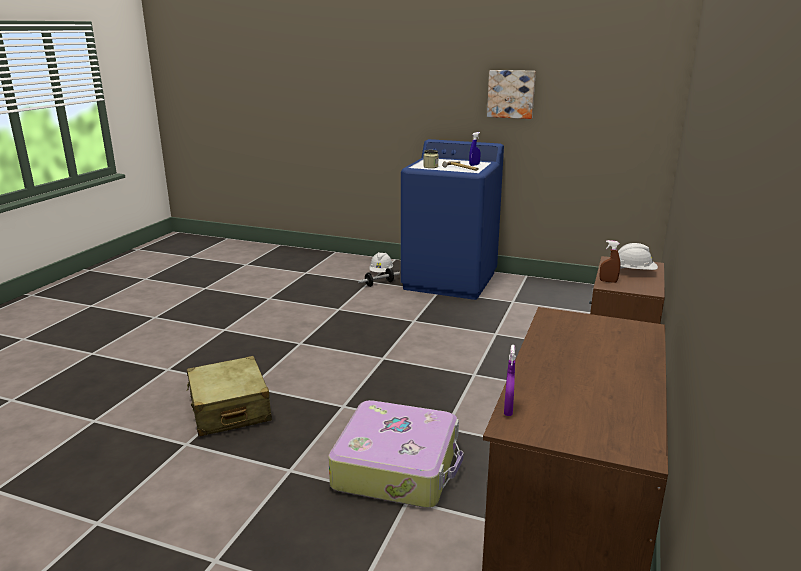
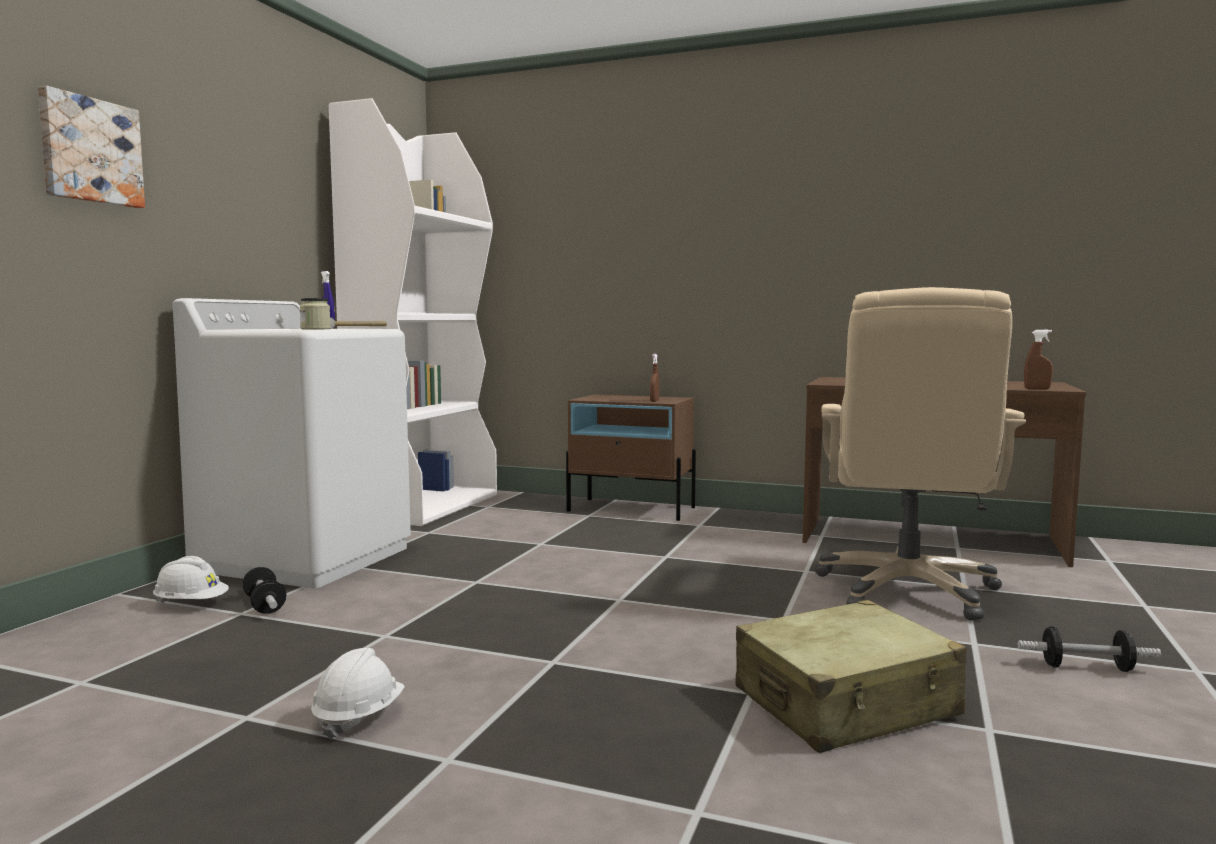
camera: 90 degrees left, 15 degrees down
suitcase [328,400,464,508] -> beige office chair [815,287,1026,621]
blue washing machine [401,139,504,300] -> white washing machine [173,298,411,588]
picture [487,70,536,119] -> picture moved to [38,86,145,208]
purple spray bottle [504,345,515,416] -> brown spray bottle [1024,330,1053,390]
white hard hat [618,243,658,270] -> white hard hat moved to [311,648,405,740]
none -> white bookcase [329,98,497,526]
none -> dumbbell [1018,626,1161,672]

